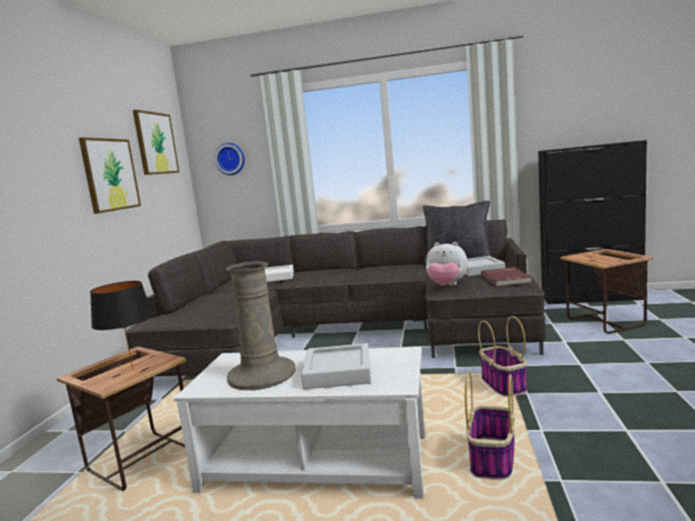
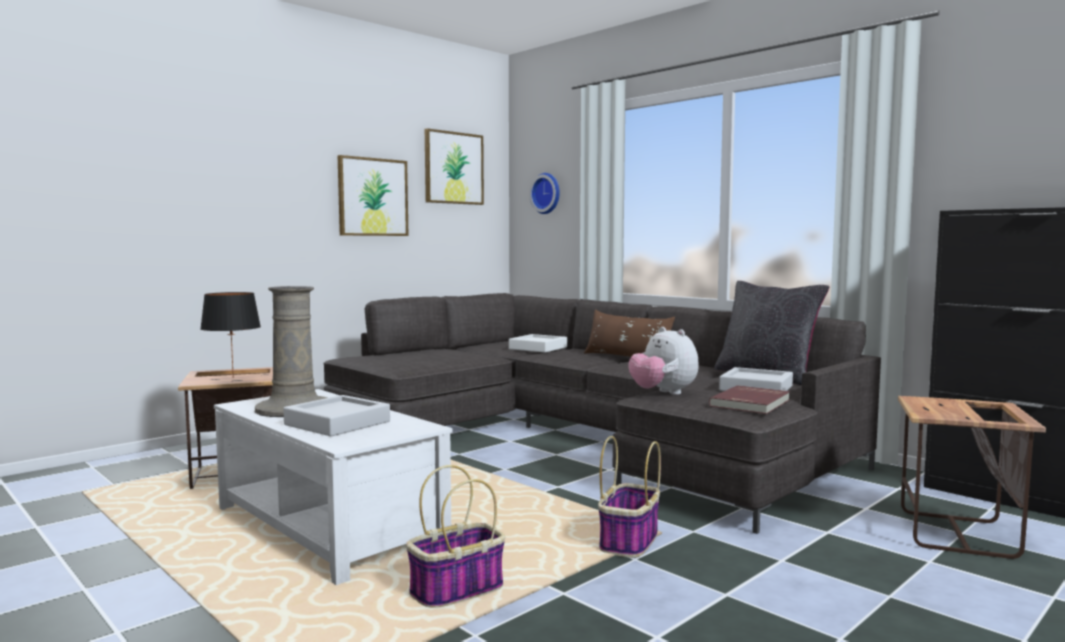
camera: 35 degrees right, 5 degrees down
none -> brown pillow [584,309,675,357]

